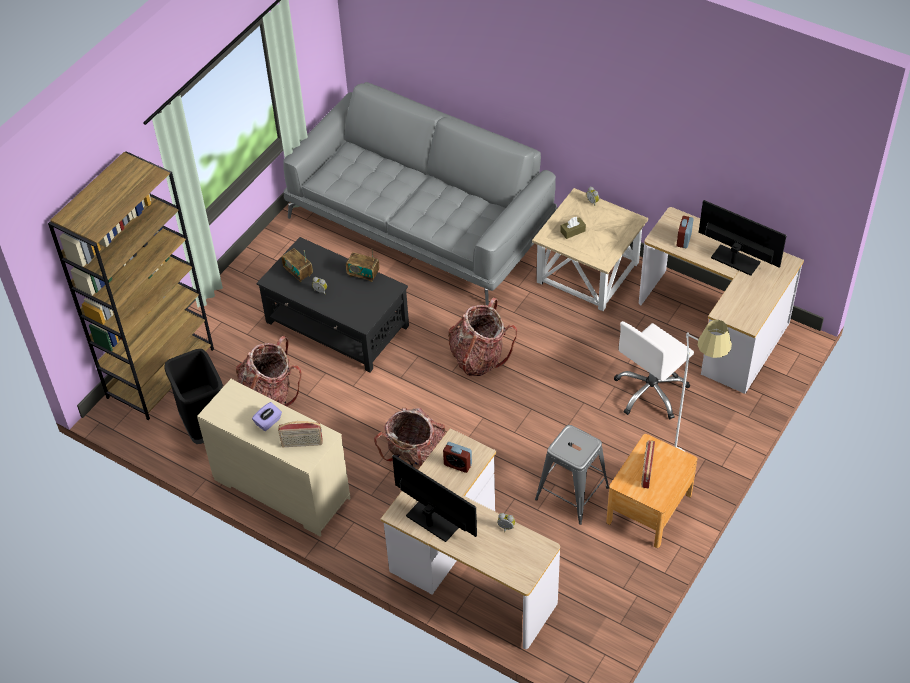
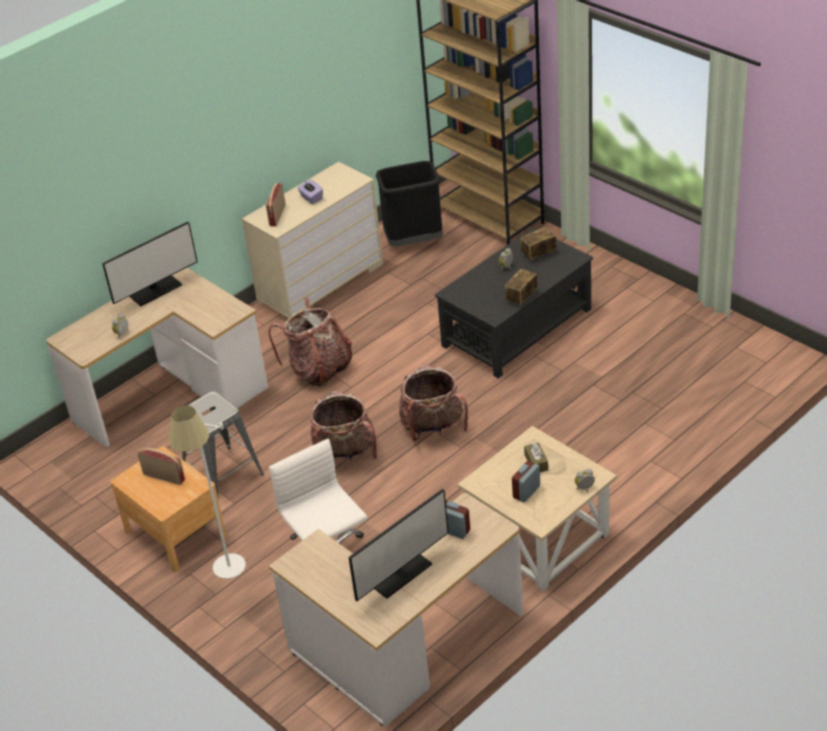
camera: 105 degrees right, 10 degrees down
backpack [236,336,301,407] -> backpack moved to [311,390,377,460]
grey sofa [283,82,557,305] -> none
alarm clock [443,442,472,473] -> alarm clock moved to [512,461,540,503]

